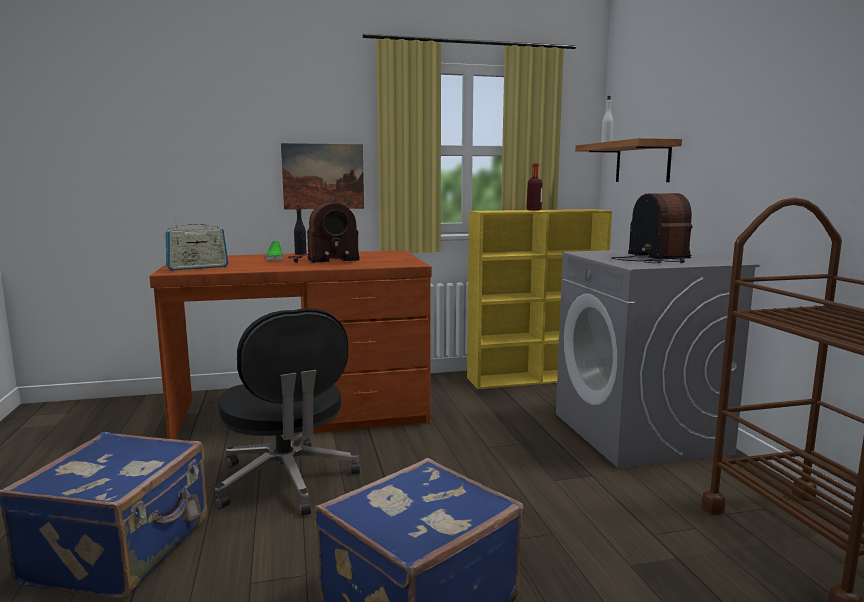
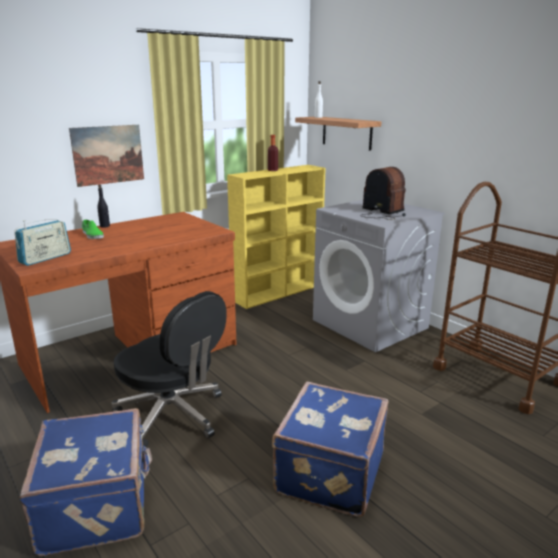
camera: 25 degrees left, 10 degrees up
radio [288,202,360,263] -> none

